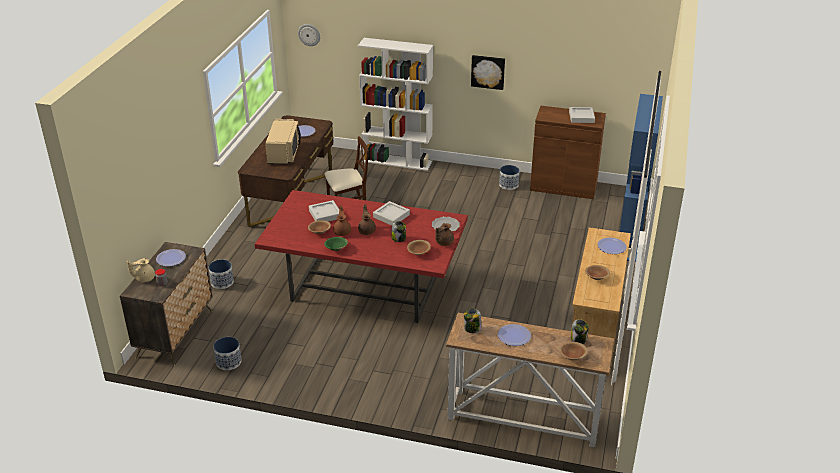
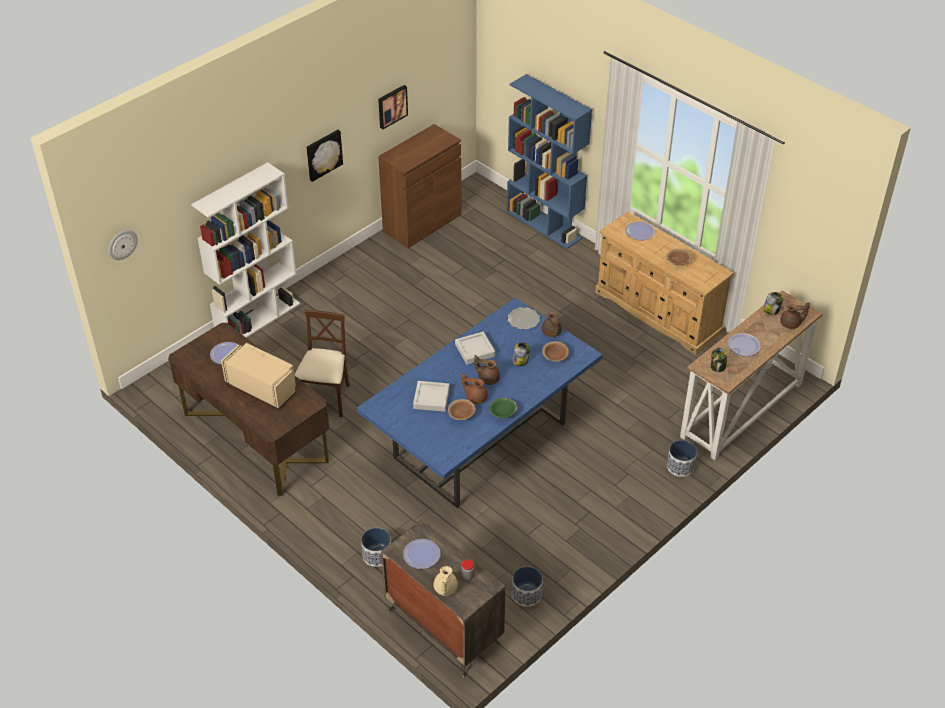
camera: 60 degrees left, 10 degrees up
red dining table [255,190,468,323] -> blue dining table [357,297,602,508]
planter [499,165,520,190] -> planter moved to [667,440,697,477]
brown bowl [559,342,588,360] -> brown teapot [780,302,810,329]
grey tray [569,107,595,123] -> none
none -> picture [378,85,408,129]

